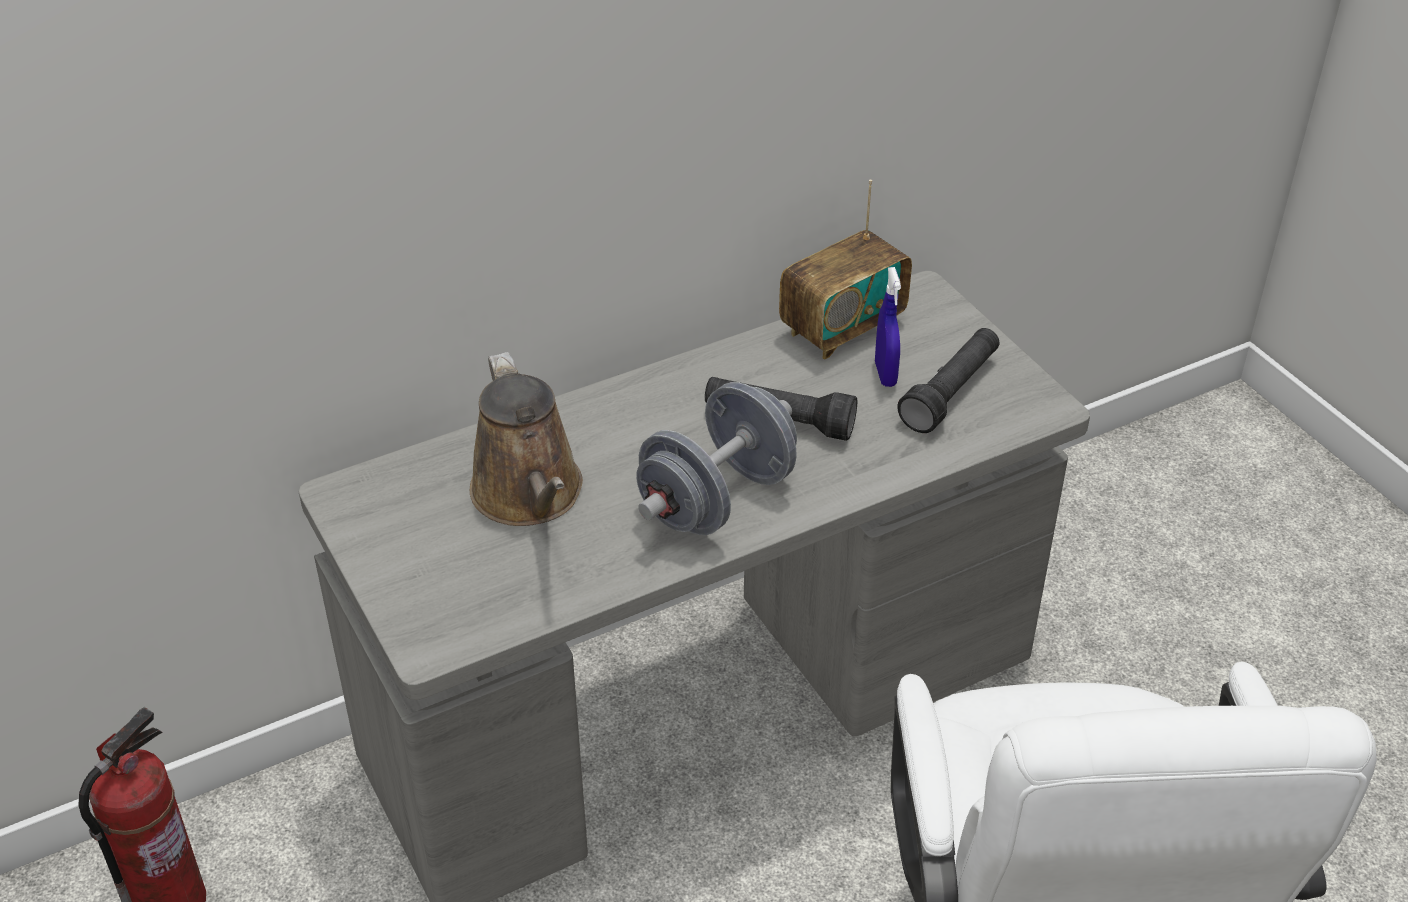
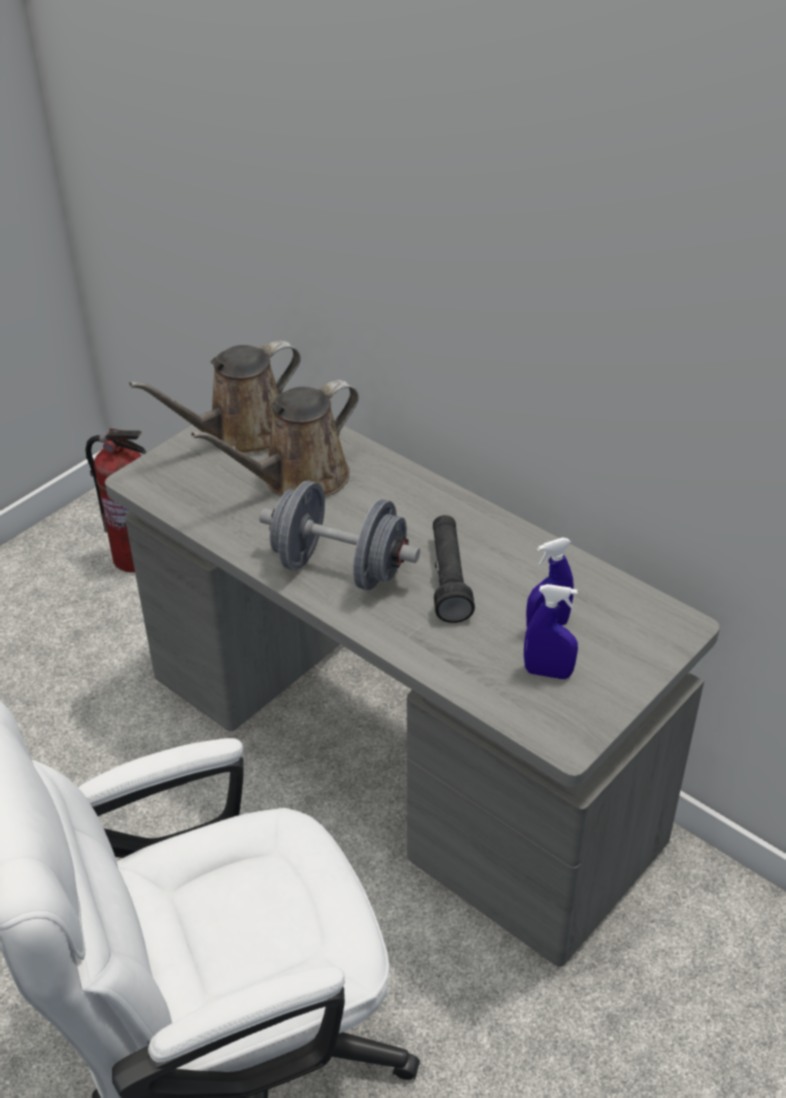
camera: 70 degrees right, 0 degrees up
radio [779,180,912,360] -> none
black flashlight [897,328,999,433] -> blue spray bottle [524,584,578,679]
none -> brown watering can [129,341,301,454]

